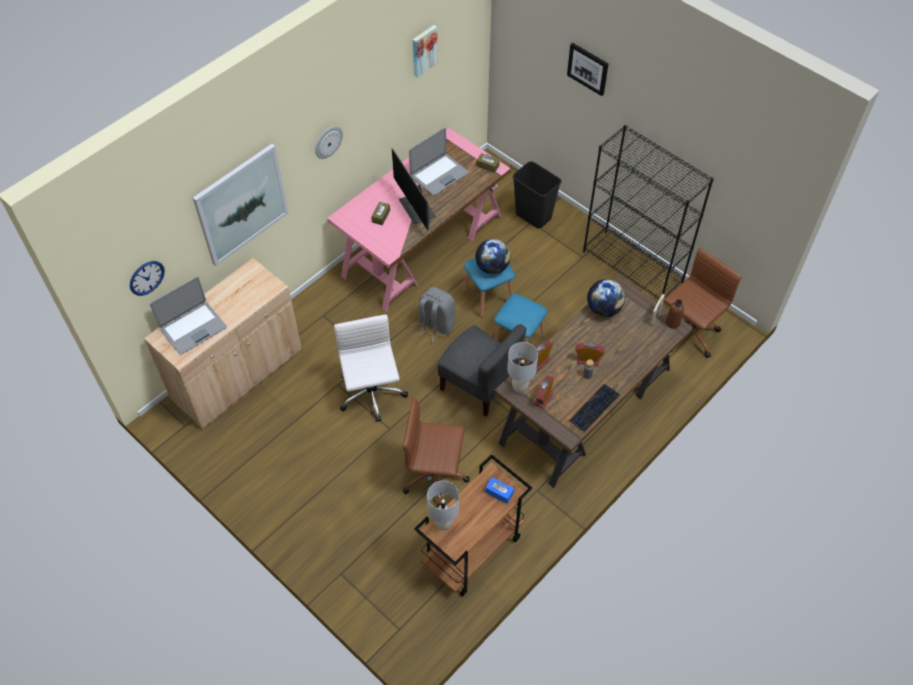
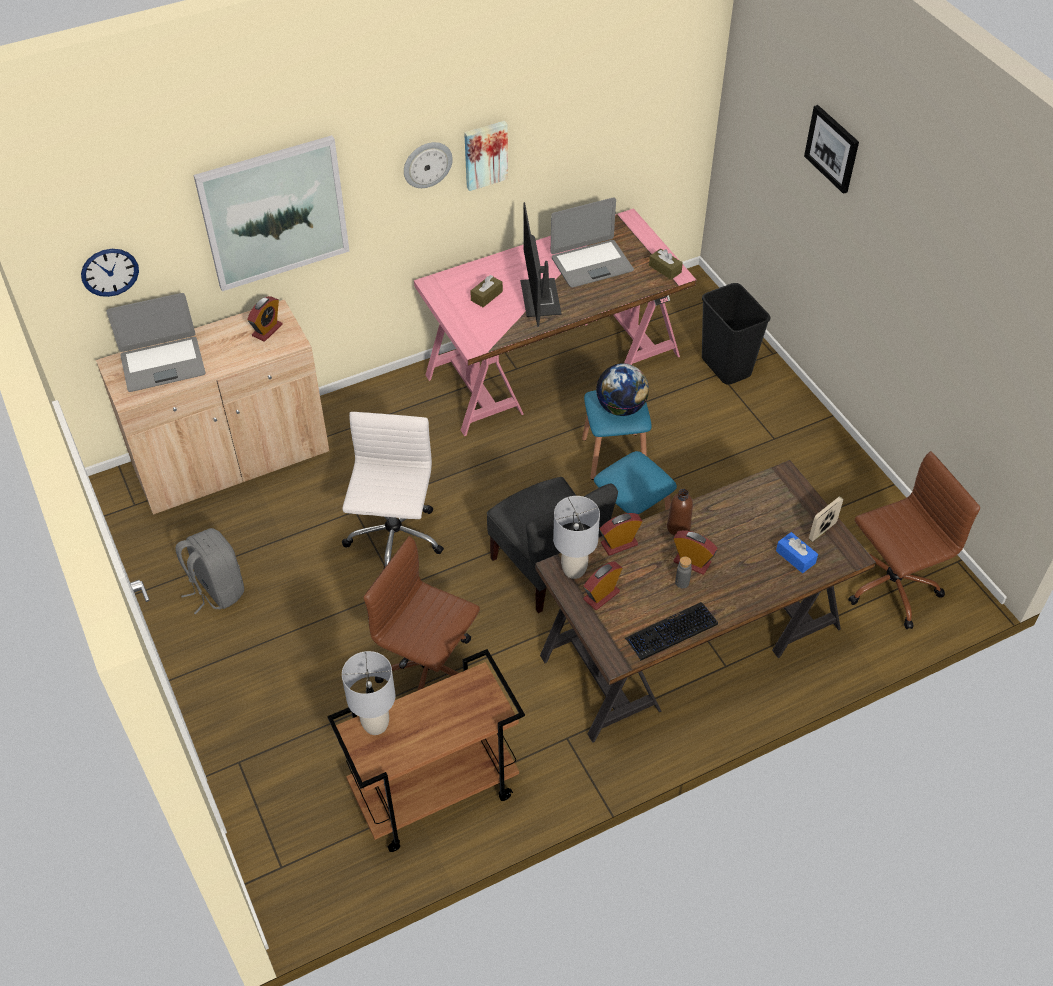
camera: 20 degrees right, 5 degrees down
picture [413,25,438,78] -> picture moved to [464,121,508,191]
grey backpack [417,287,456,343] -> grey backpack moved to [176,528,244,615]
blue tissue box [485,477,514,504] -> blue tissue box moved to [776,532,818,573]
black bookcase [583,125,714,299] -> none
globe [587,279,625,317] -> none
brown bottle [665,299,684,329] -> brown bottle moved to [667,489,693,536]
none -> alarm clock [247,296,283,342]

